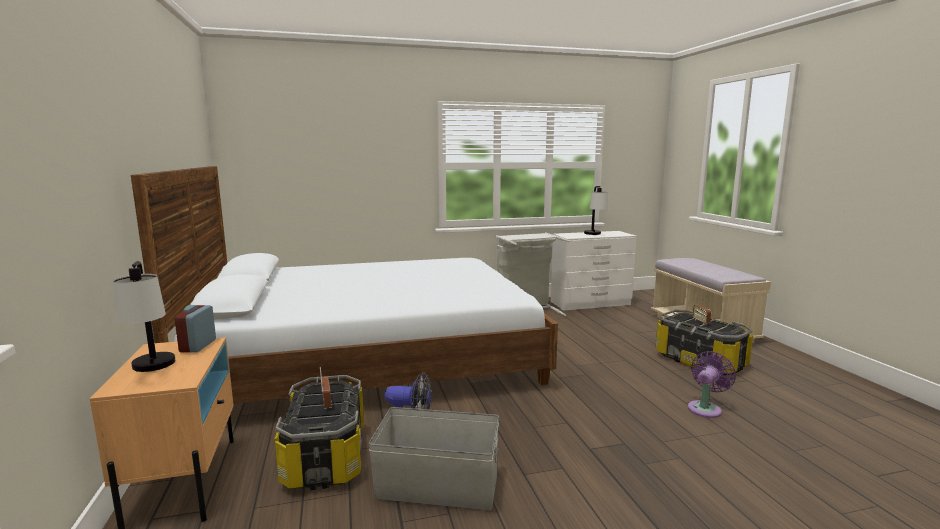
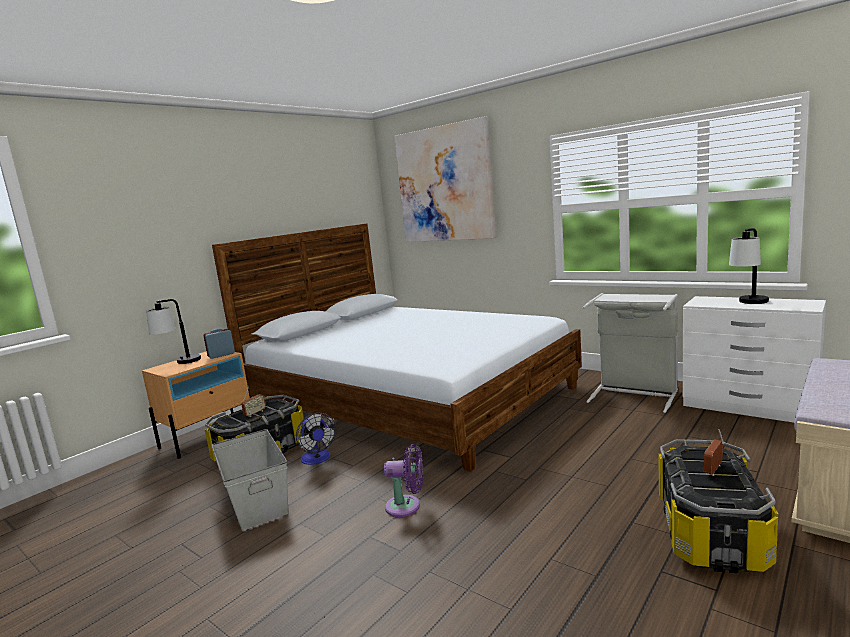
camera: 55 degrees right, 0 degrees up
purple fan [688,351,736,418] -> purple fan moved to [384,444,423,517]
none -> picture [394,117,496,242]

